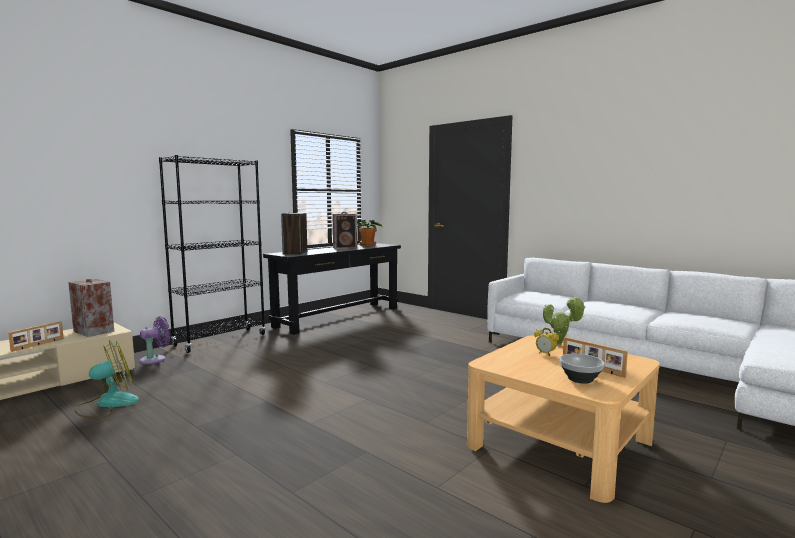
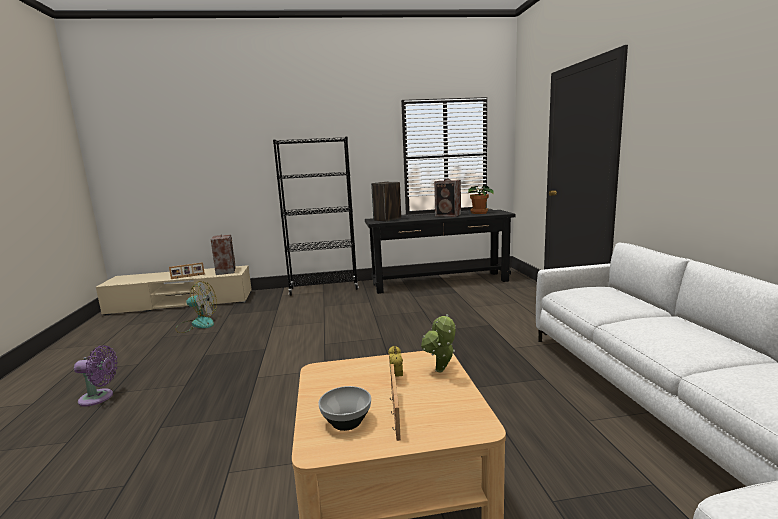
camera: 40 degrees right, 5 degrees up
purple fan [139,316,170,364] -> purple fan moved to [74,345,118,406]

